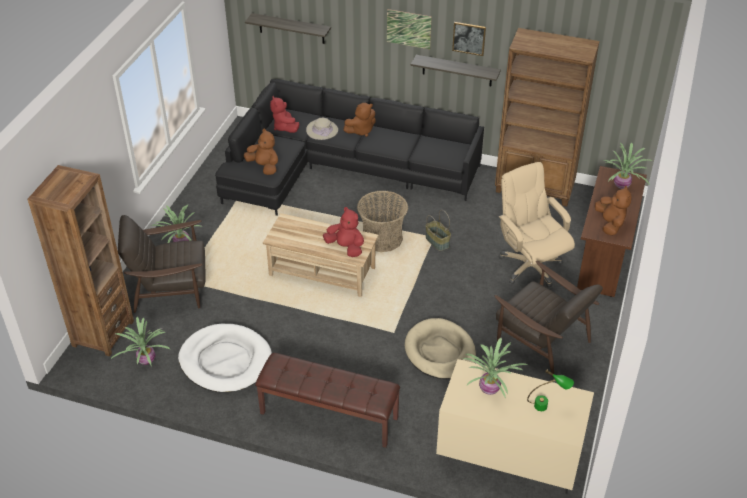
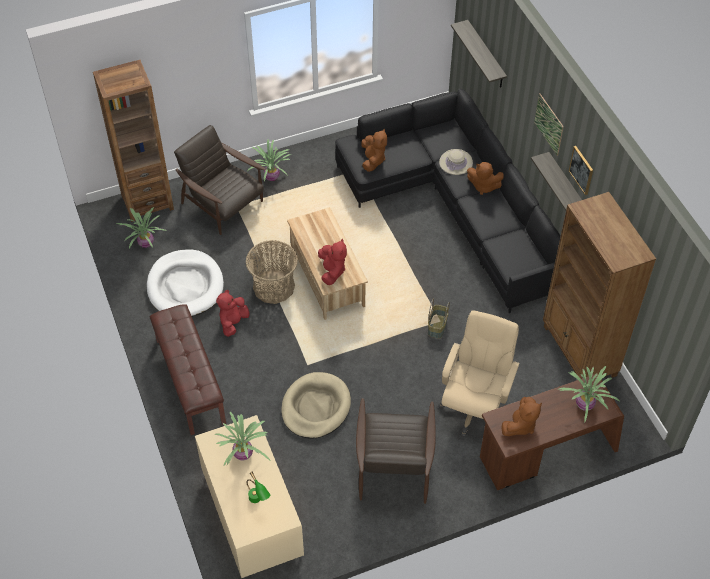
camera: 50 degrees right, 10 degrees up
red plush toy [270,96,300,133] -> red plush toy moved to [216,290,249,337]
basket [357,190,408,252] -> basket moved to [245,240,298,304]

